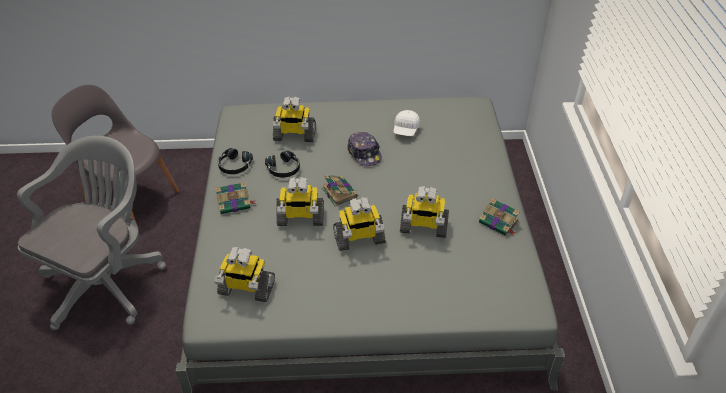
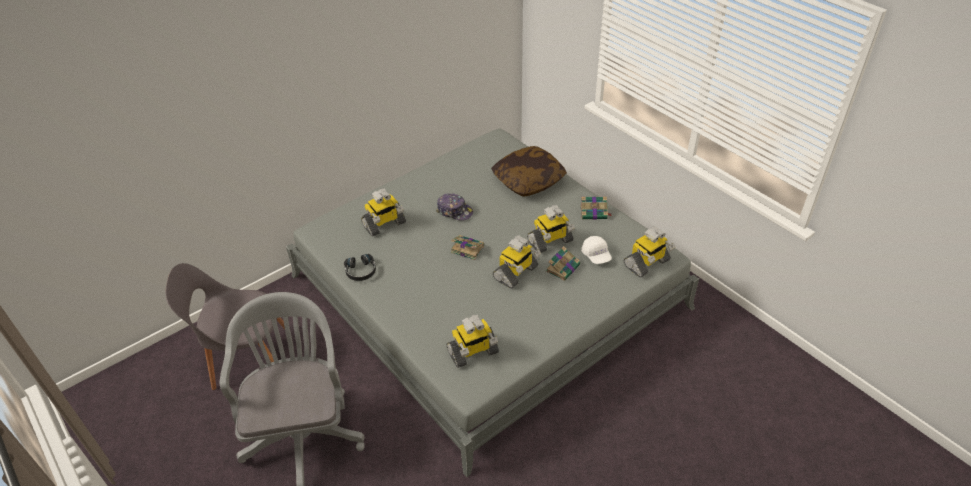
camera: 35 degrees left, 0 degrees up
book [215,182,255,214] -> book moved to [546,246,580,280]
black headphones [265,150,300,178] -> none
toy robot [276,177,324,226] -> toy robot moved to [624,226,675,278]
white cap [394,110,421,136] -> white cap moved to [581,236,612,264]
none -> pillow [491,146,567,197]

